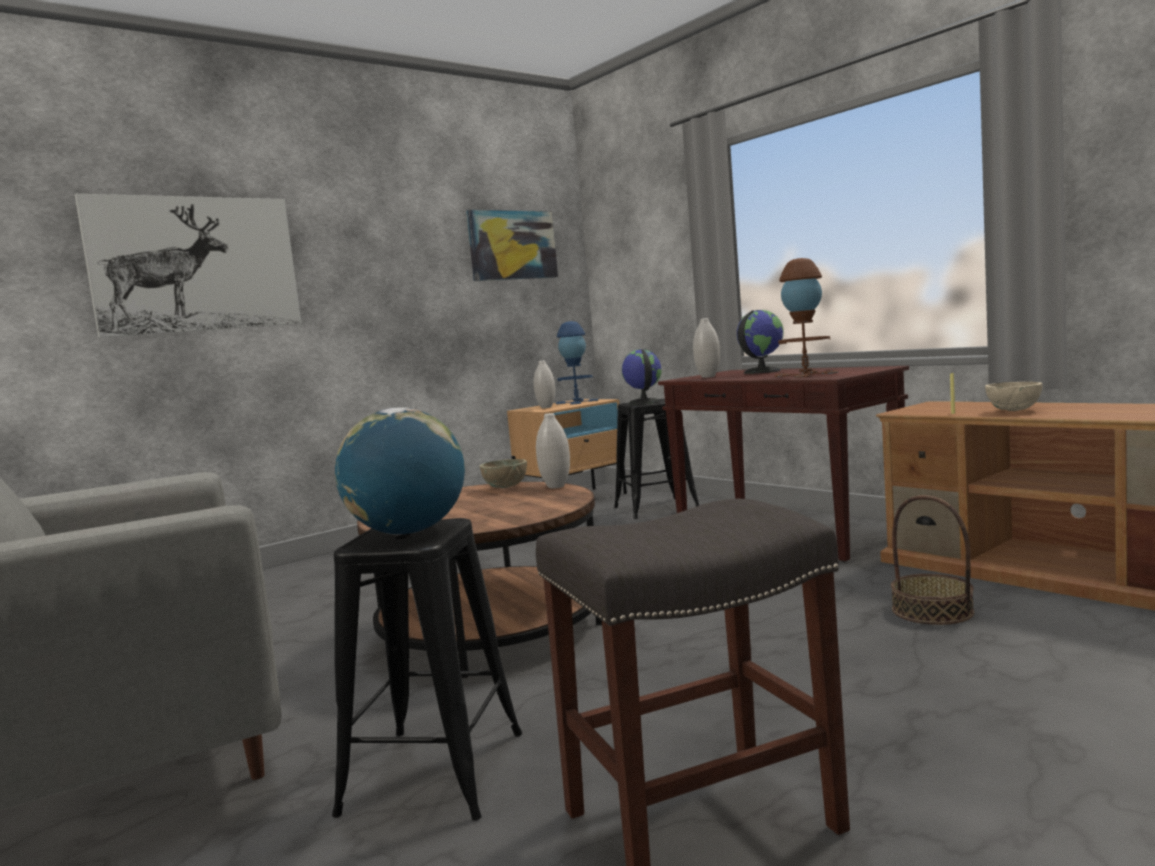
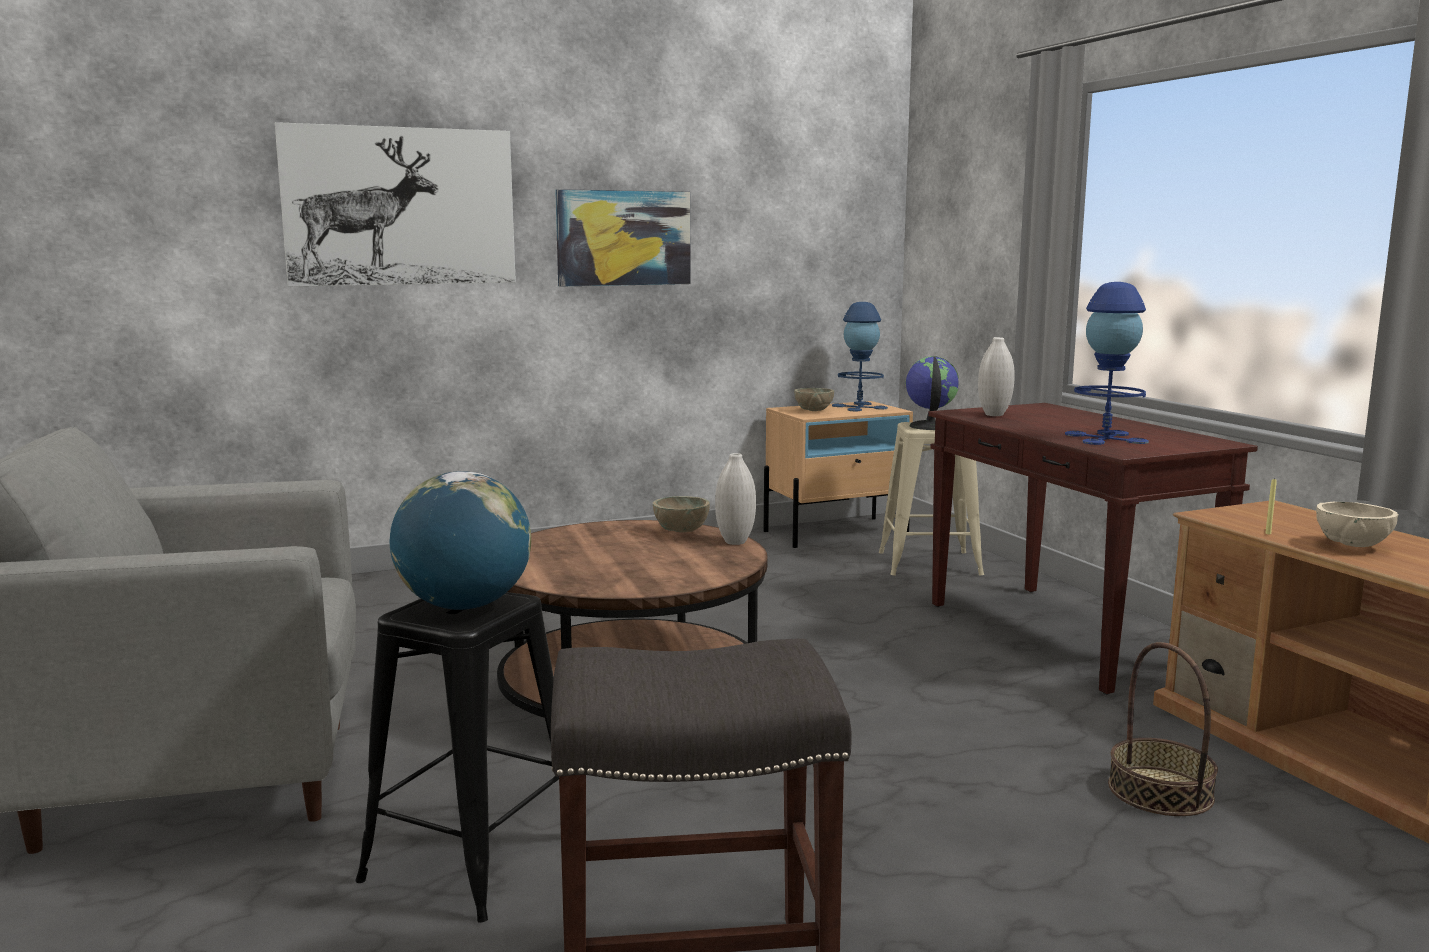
camera: 15 degrees right, 5 degrees up
picture [466,210,558,281] -> picture moved to [555,189,691,287]
white vase [533,361,555,408] -> beige bowl [794,388,834,411]
black stool [614,399,699,519] -> beige stool [879,422,984,576]
globe [737,310,784,374] -> none
brown table lamp [774,258,838,378] -> blue table lamp [1065,282,1149,445]

